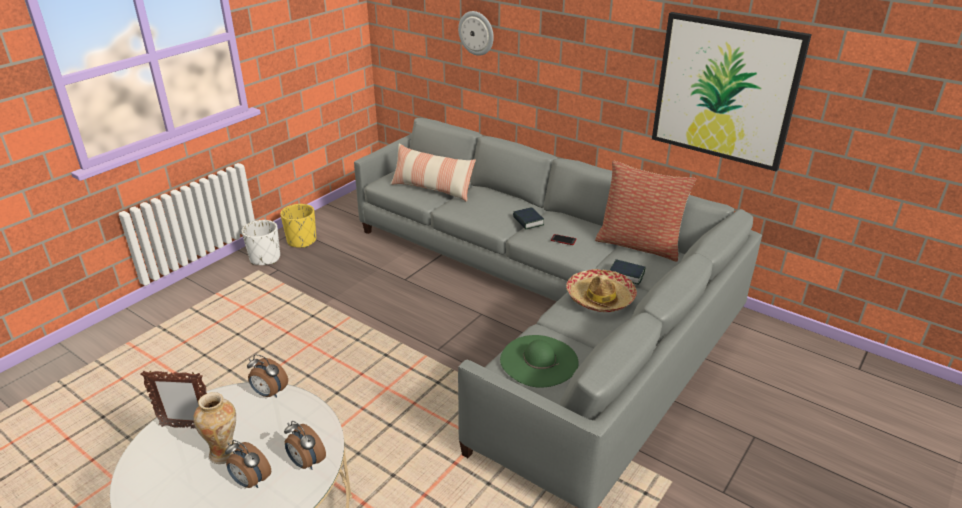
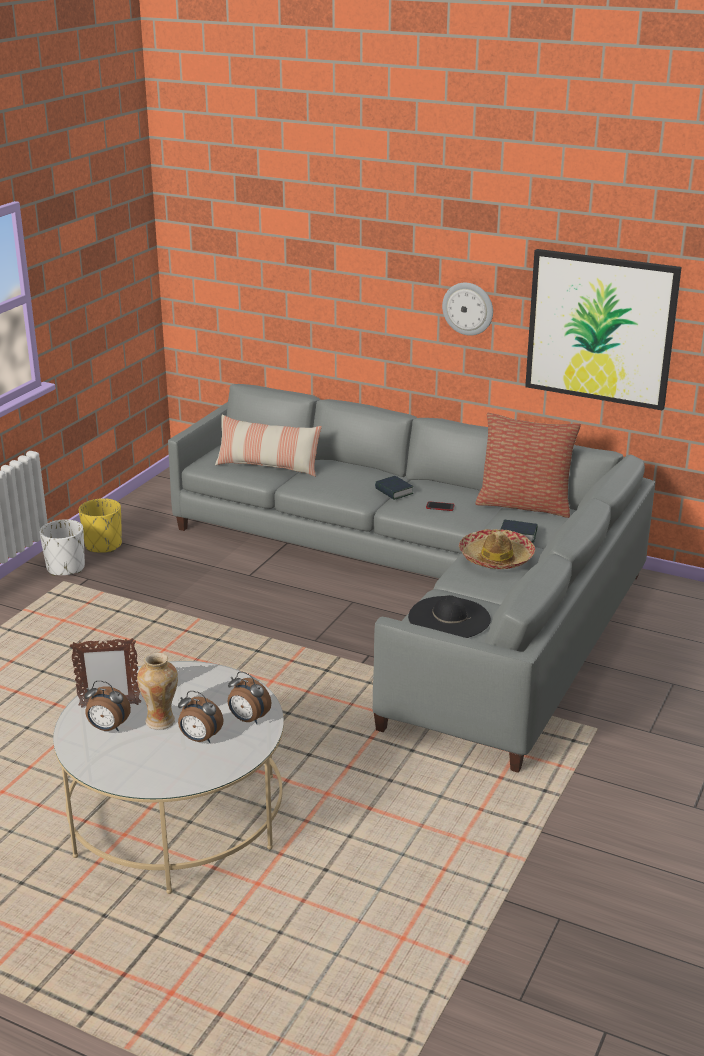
camera: 10 degrees left, 5 degrees down
alarm clock [247,354,288,398] -> alarm clock moved to [85,681,131,731]
wall clock [458,11,494,56] -> wall clock moved to [442,283,493,336]
green hat [500,335,579,388] -> black hat [408,595,491,638]

